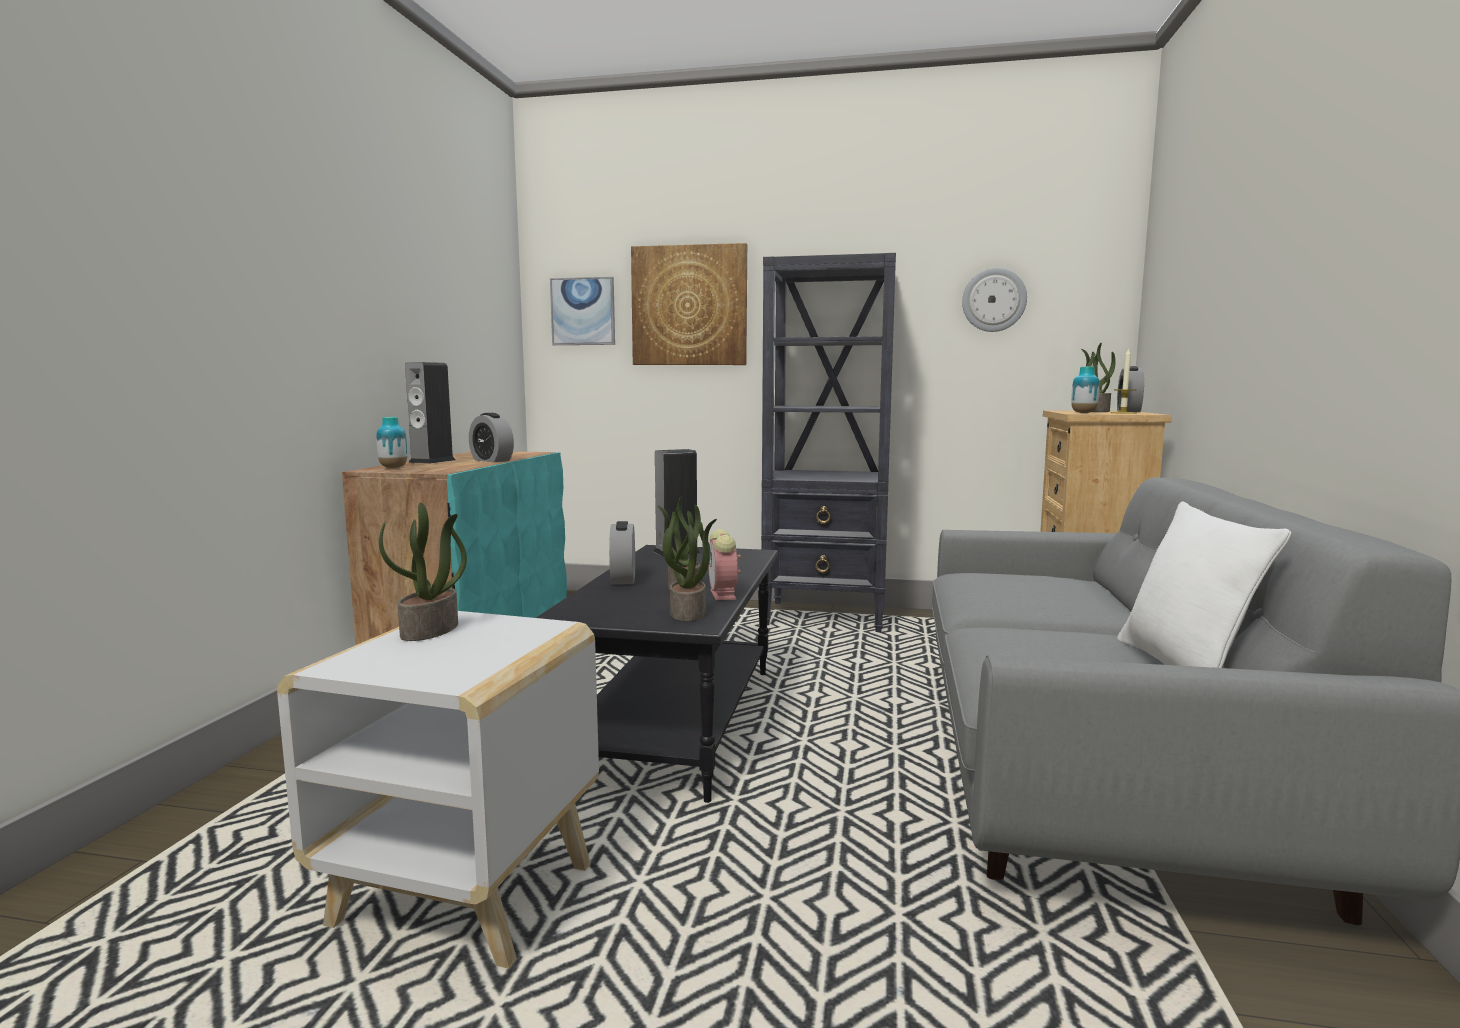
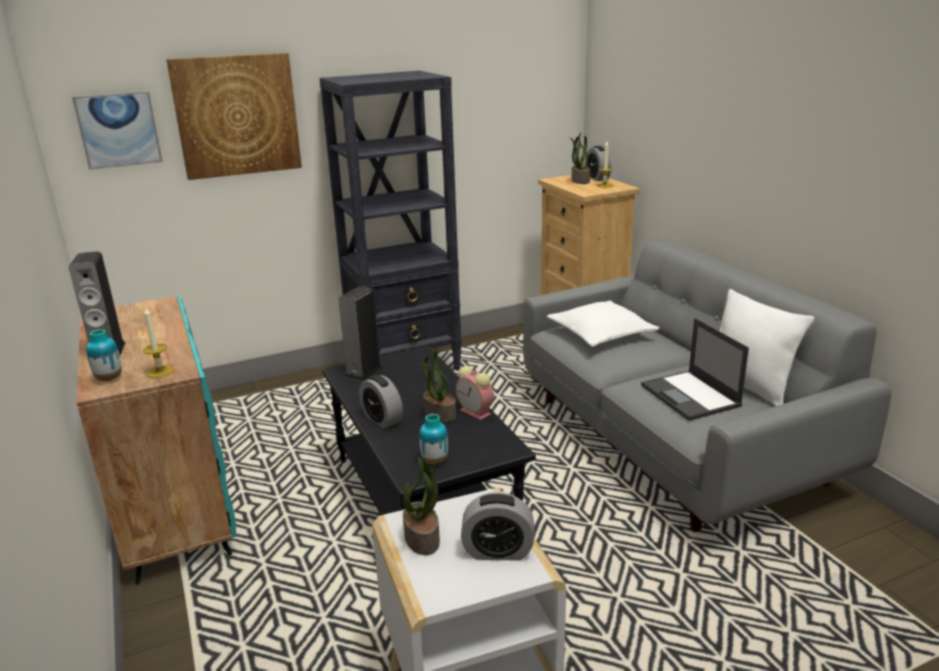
camera: 35 degrees left, 15 degrees up
alarm clock [469,413,514,462] -> alarm clock moved to [461,492,534,561]
potted plant [663,511,717,621] -> none
wall clock [962,268,1027,332] -> none
vase [1071,367,1100,413] -> vase moved to [419,414,448,464]
none -> candle [143,306,174,378]
none -> white pillow [547,301,660,347]
none -> laptop [641,318,749,421]

